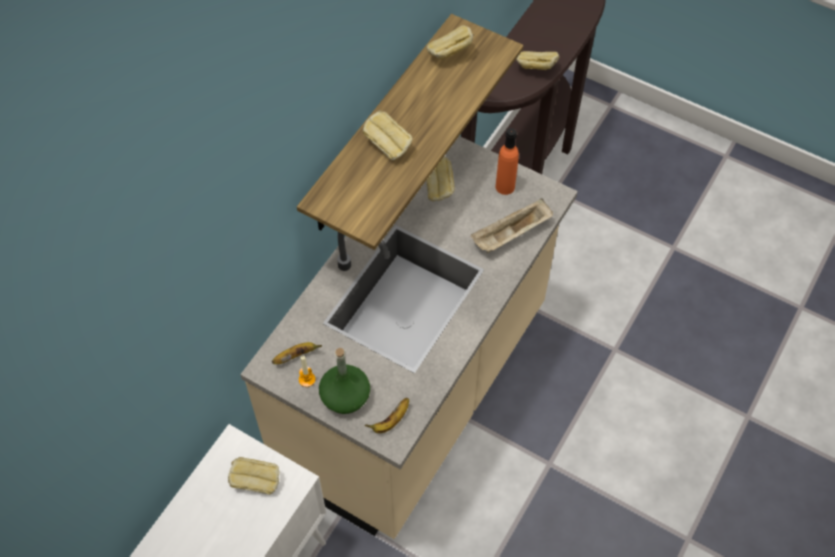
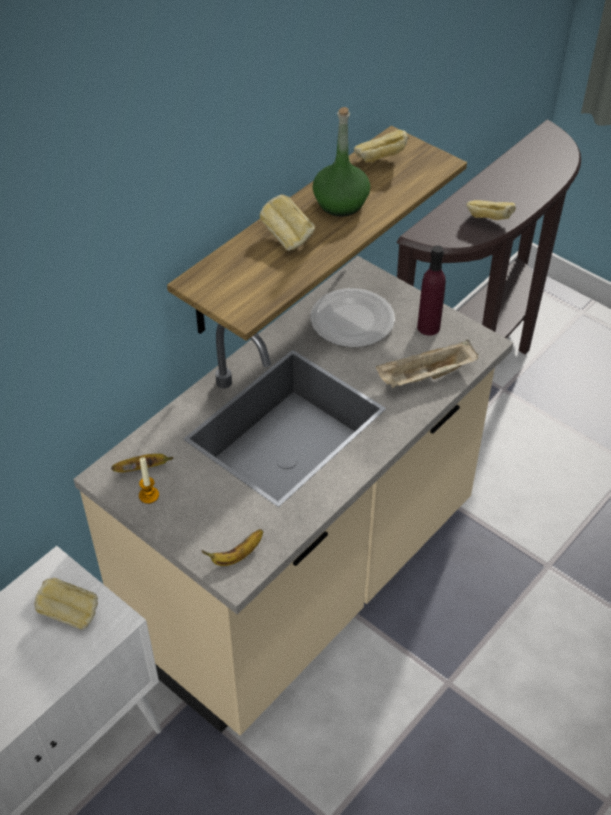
camera: 10 degrees right, 10 degrees down
green bottle [319,348,370,414] -> green bottle moved to [313,107,370,217]
bread [426,156,455,201] -> plate [310,288,395,347]
orange bottle [495,128,519,195] -> purple bottle [417,245,446,336]

